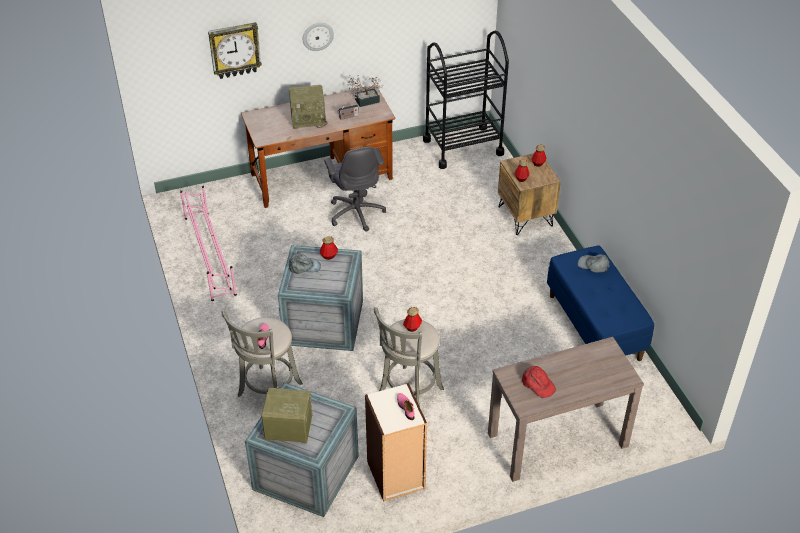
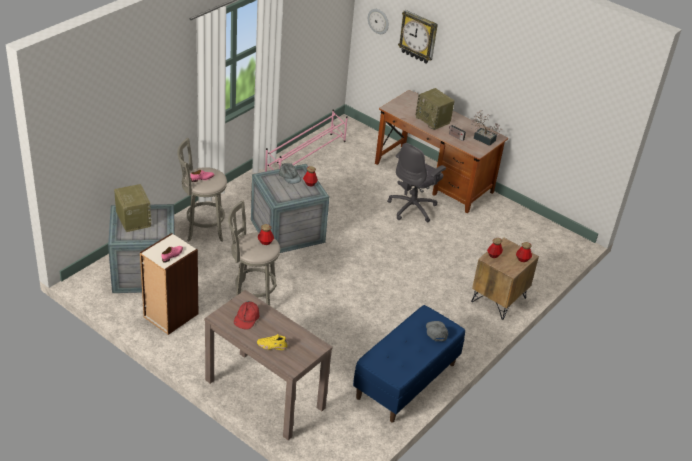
camera: 55 degrees right, 5 degrees down
wall clock [303,23,334,51] -> wall clock moved to [368,9,389,34]
black cart [423,30,509,169] -> none
none -> yellow shoe [257,334,288,350]

